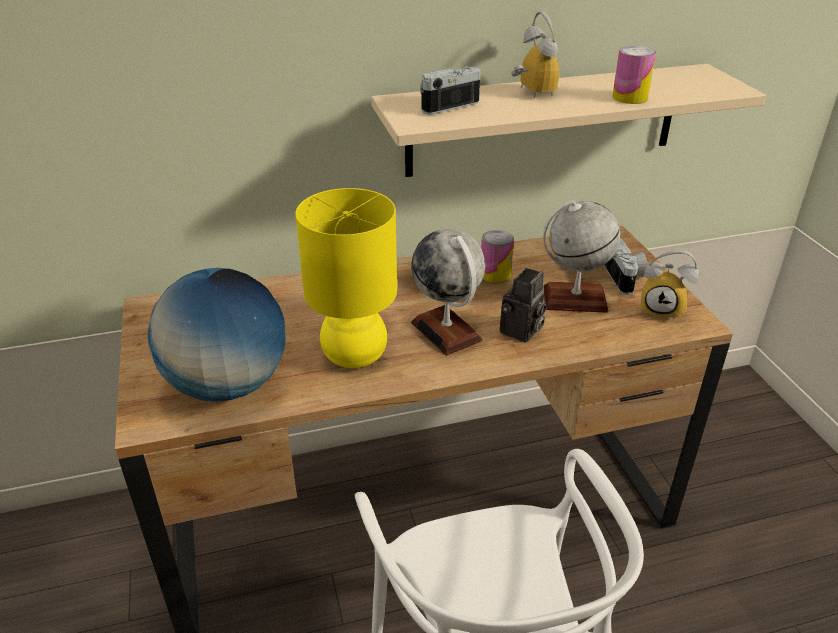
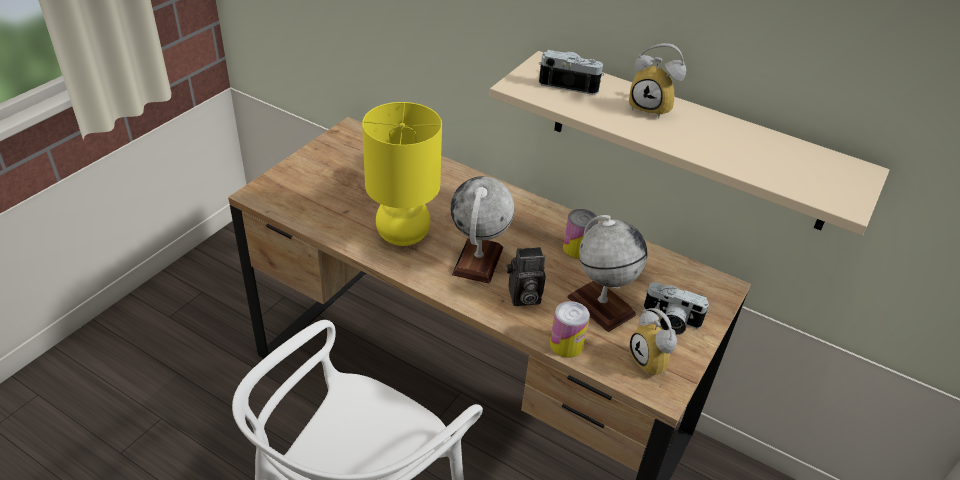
camera: 45 degrees right, 5 degrees up
globe [148,268,286,402] -> none
alarm clock [511,11,559,98] -> alarm clock turned 90 degrees clockwise [629,43,686,118]
camera [604,238,647,295] -> camera turned 75 degrees clockwise [644,282,709,335]
can [612,46,656,104] -> can moved to [550,301,590,358]

